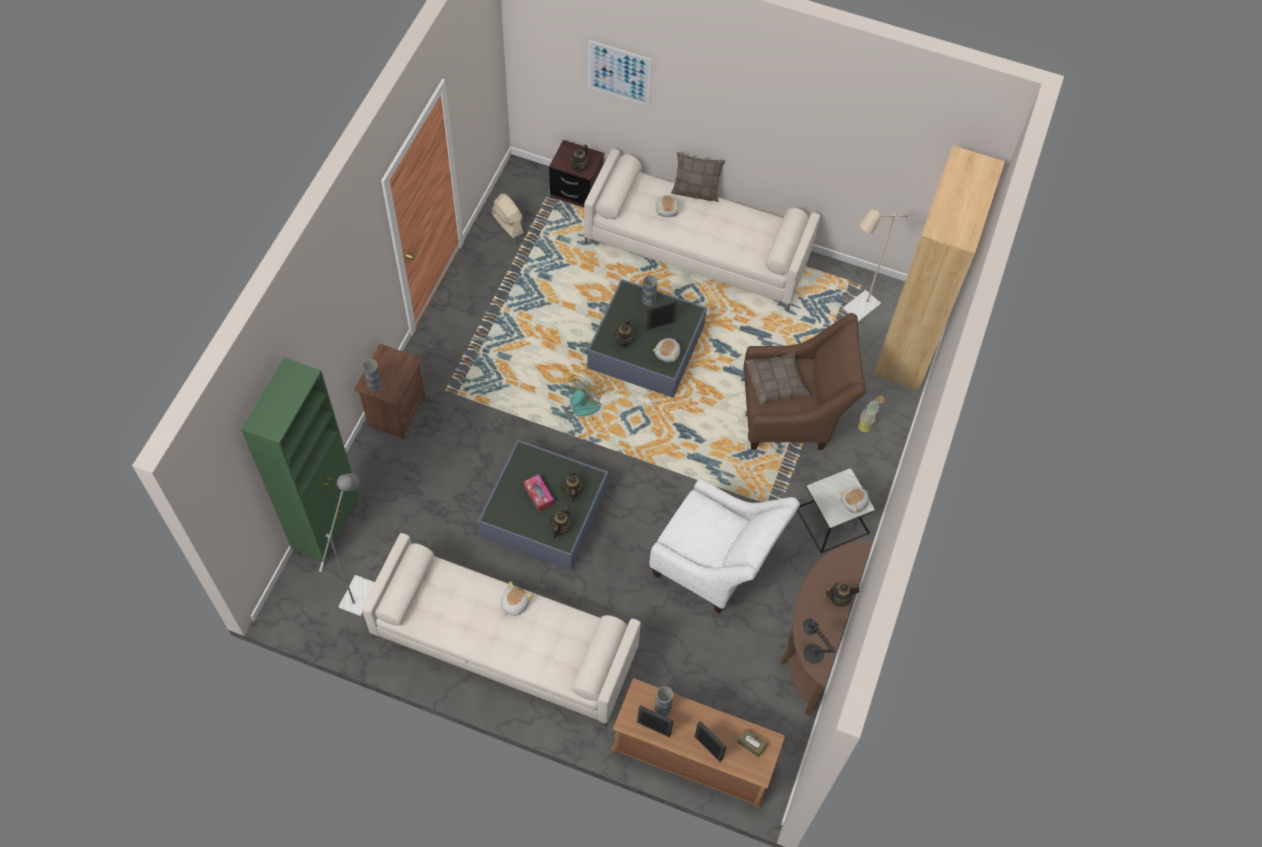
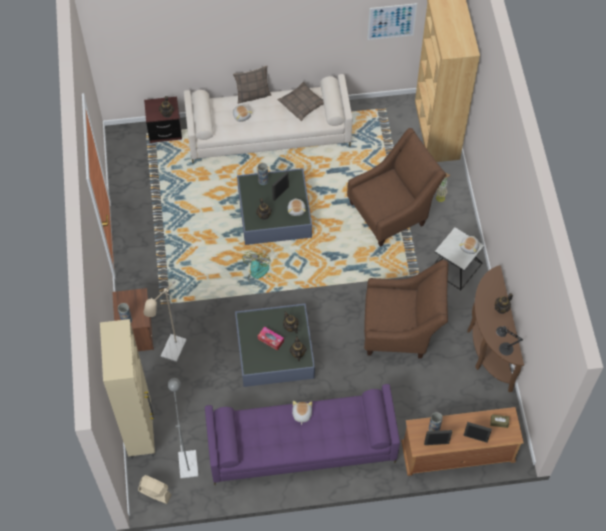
camera: 25 degrees left, 0 degrees up
green cabinet [241,357,359,565] -> beige cabinet [100,319,155,459]
beige sofa [362,533,641,727] -> purple sofa [205,384,400,485]
beige fan [492,194,524,238] -> beige fan moved to [138,475,172,504]
picture [588,40,652,106] -> picture moved to [367,3,417,40]
white armchair [649,479,800,613] -> brown armchair [364,260,448,359]
pillow [746,352,810,405] -> pillow moved to [278,81,324,121]
beige floor lamp [843,209,908,322] -> beige floor lamp moved to [144,281,186,362]

